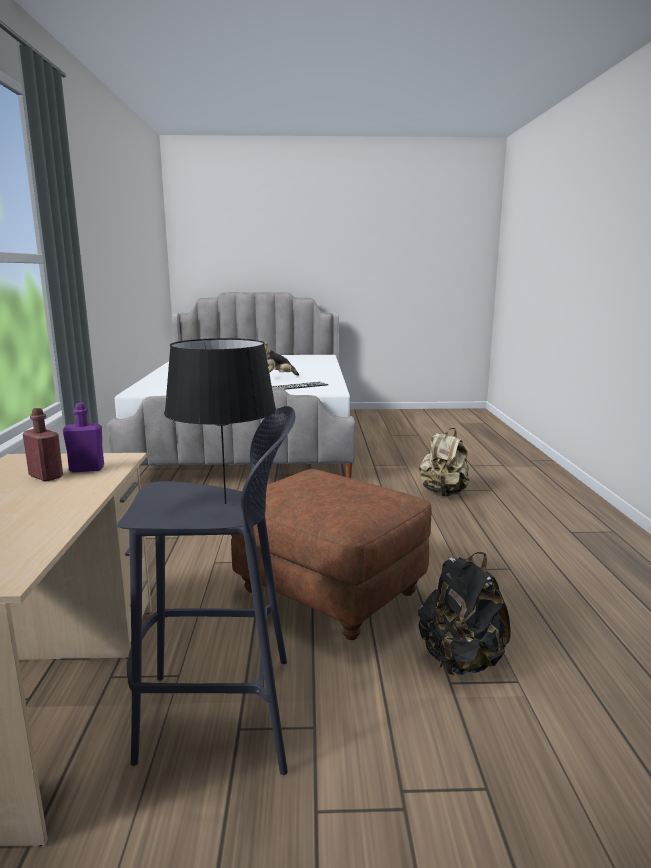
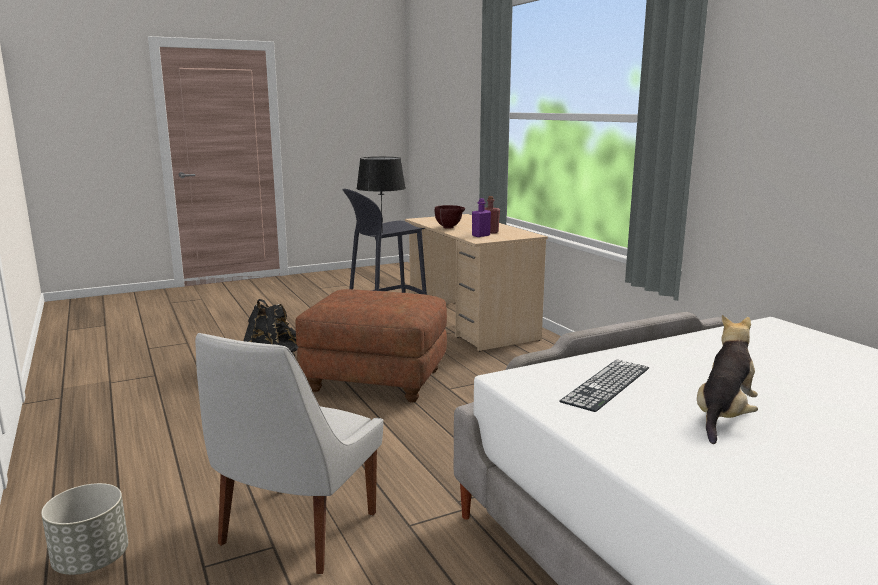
camera: 155 degrees right, 0 degrees up
beige backpack [419,428,470,496] -> white chair [195,333,383,574]
none -> grey planter [41,483,128,575]
none -> brown bowl [435,205,465,229]

